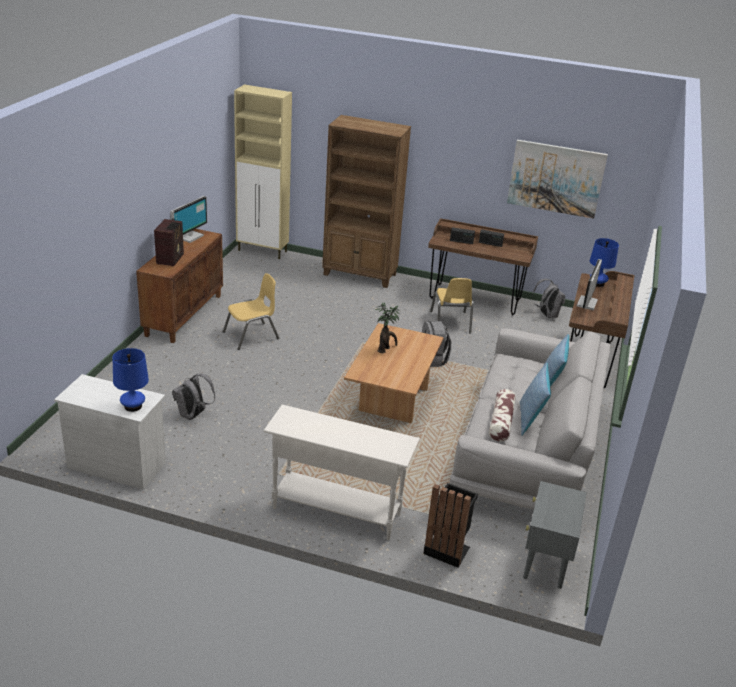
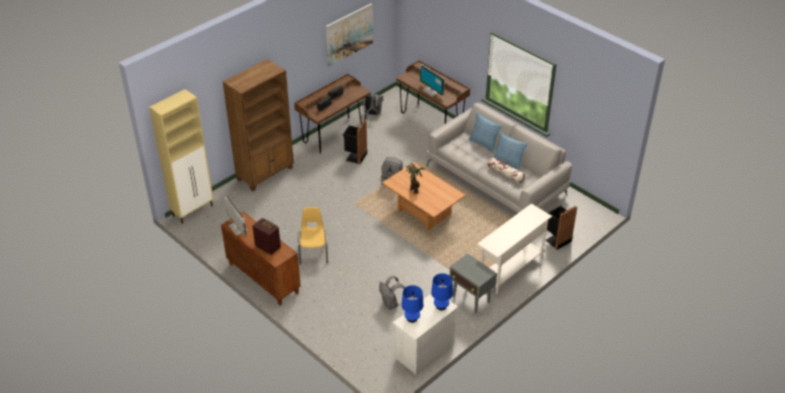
camera: 60 degrees left, 10 degrees up
yellow chair [430,278,473,333] -> black trash can [343,120,367,164]
grey side table [523,481,587,589] -> grey side table moved to [449,253,497,313]
blue table lamp [590,238,619,287] -> blue table lamp moved to [402,285,423,323]

